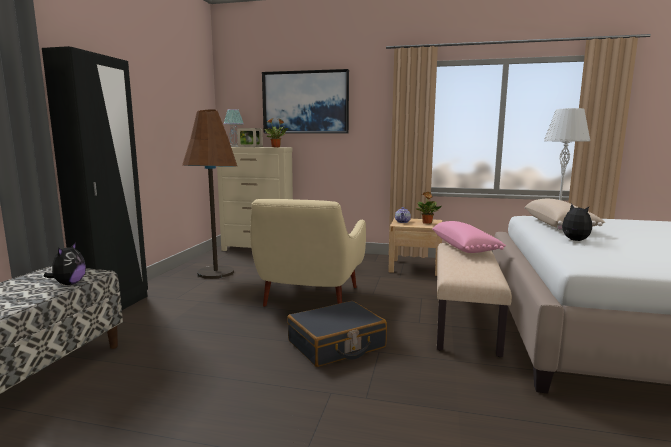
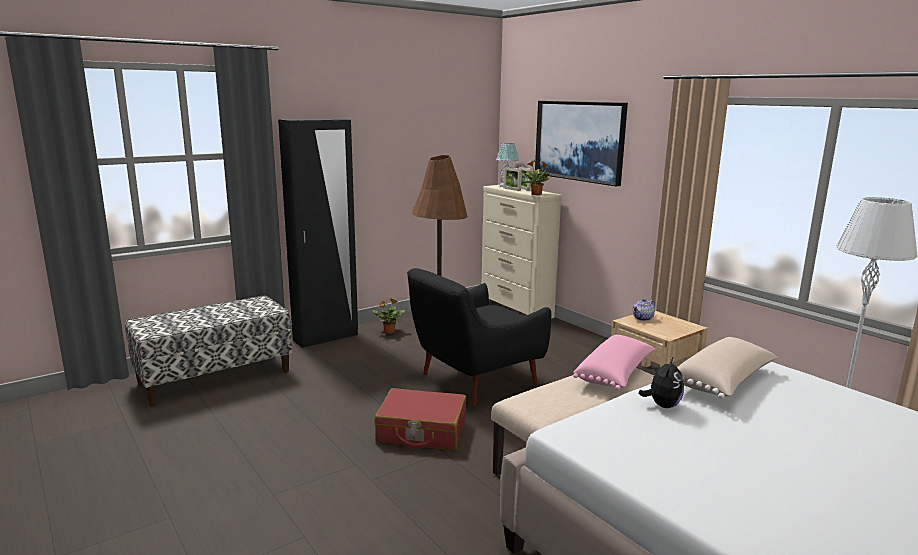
camera: 40 degrees right, 5 degrees up
plush toy [44,242,86,285] -> none
beige armchair [250,199,366,307] -> black armchair [407,268,551,406]
black suitcase [287,301,387,367] -> red suitcase [374,388,466,450]
potted plant [416,192,441,224] -> potted plant moved to [372,298,405,334]

